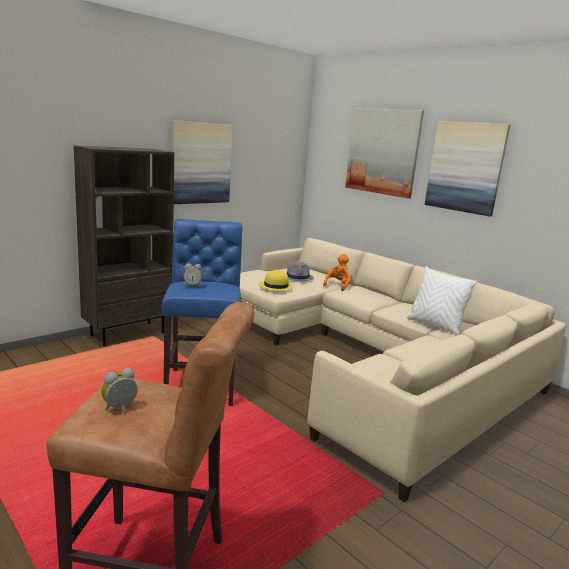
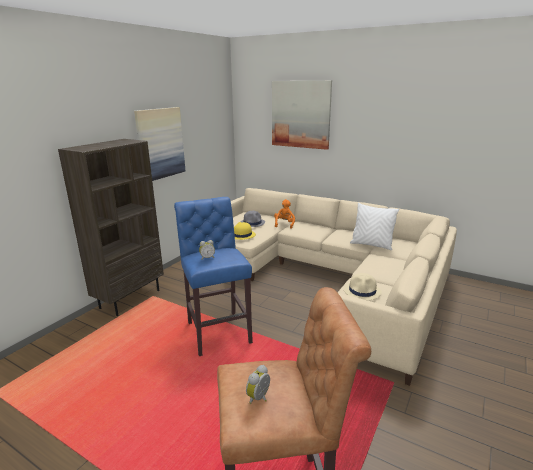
camera: 15 degrees left, 5 degrees up
picture [425,121,510,217] -> none
none -> beige hat [344,273,382,300]

